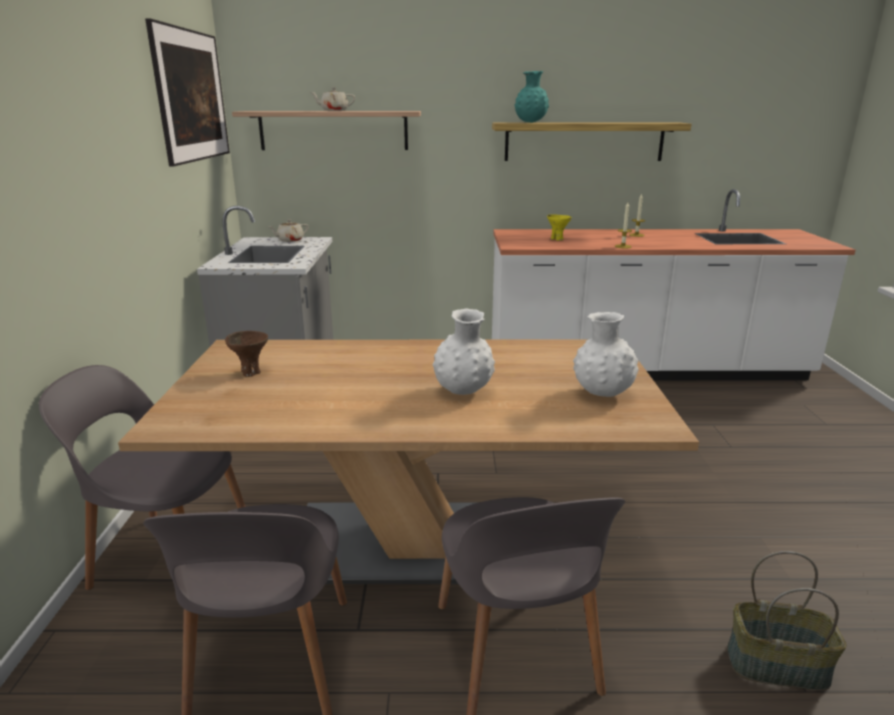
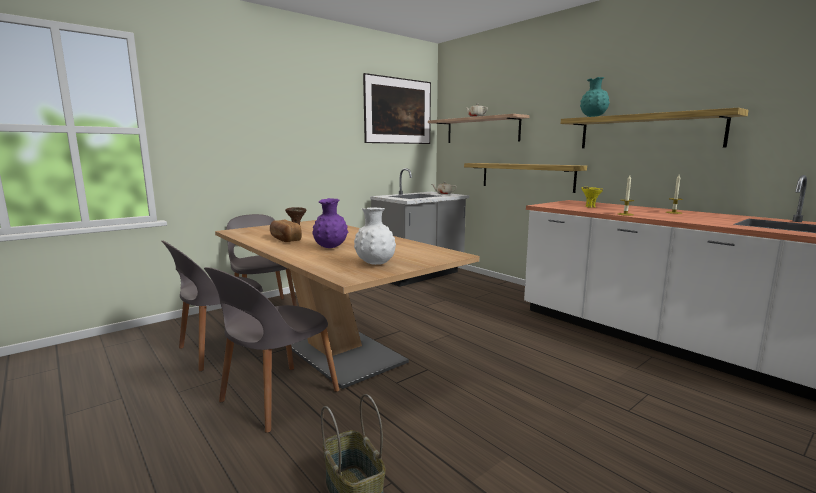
camera: 50 degrees right, 10 degrees down
white vase [433,308,495,395] -> purple vase [312,198,348,248]
none -> bread [270,220,301,242]
none -> shelf [464,163,587,193]

